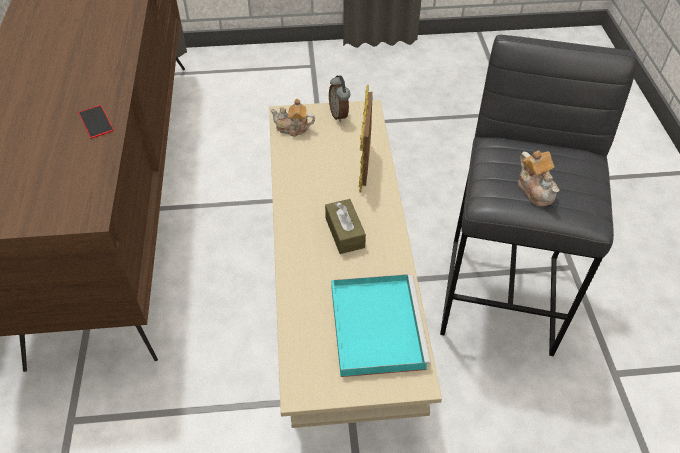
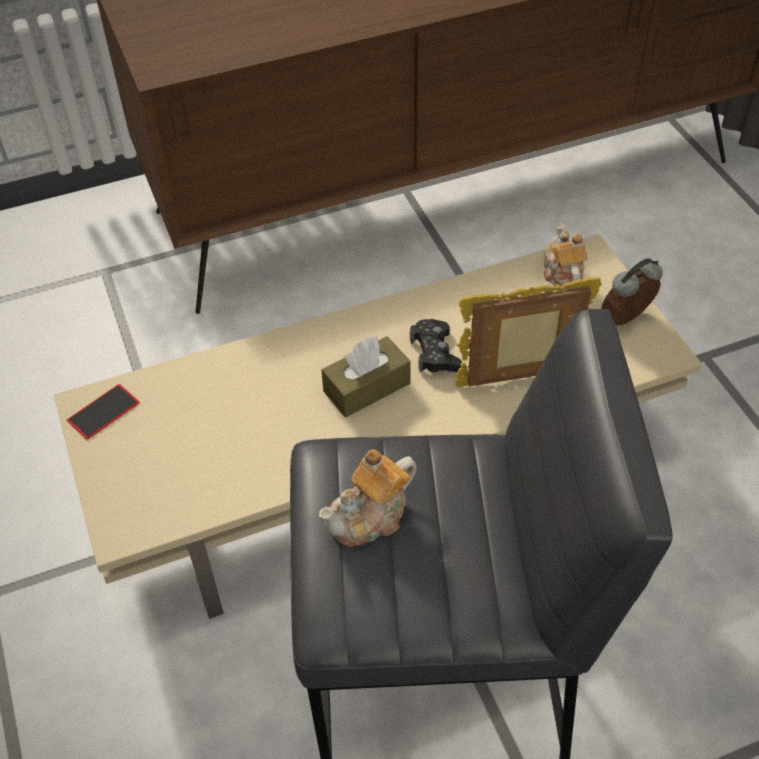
camera: 75 degrees right, 0 degrees up
phone [78,105,114,139] -> phone moved to [67,384,140,439]
turquoise tray [331,274,431,377] -> none
none -> black game controller [410,319,462,373]

